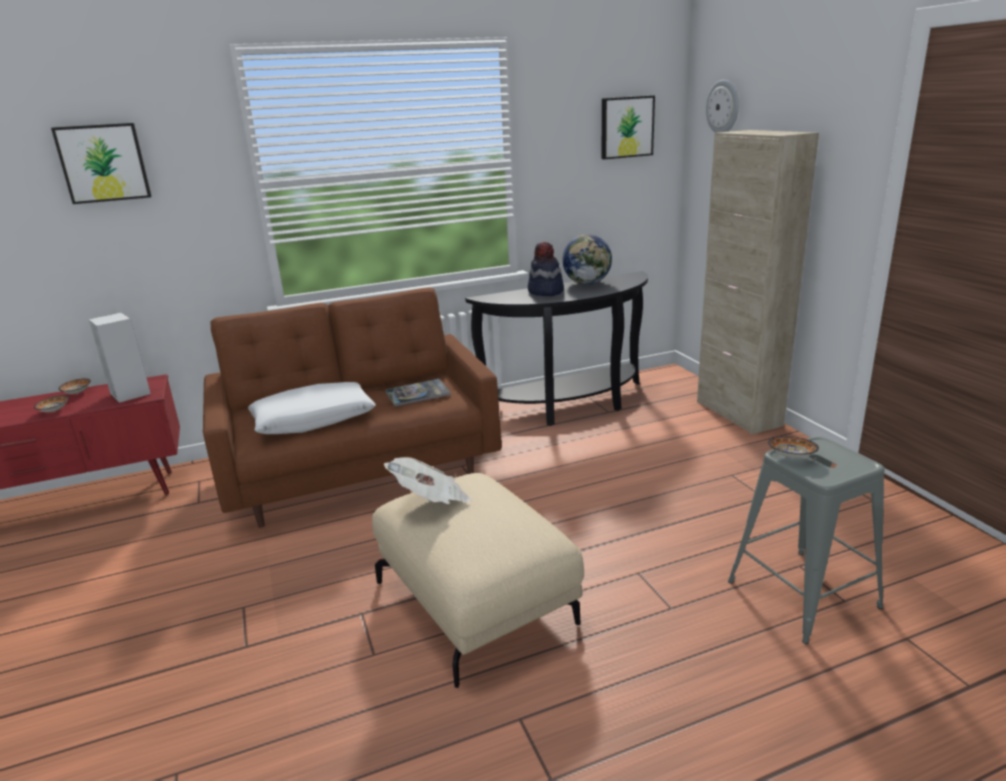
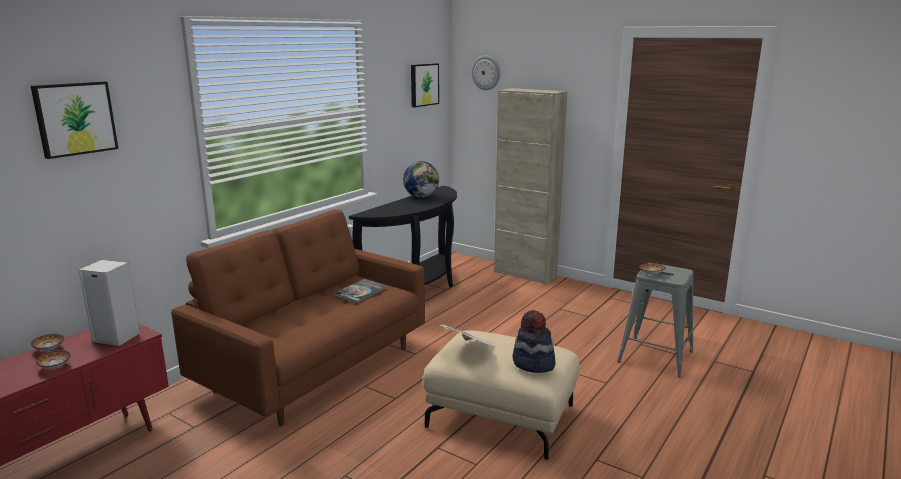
camera: 35 degrees left, 5 degrees down
white pillow [248,382,375,434] -> none
hat [528,241,564,296] -> hat moved to [513,310,555,373]

